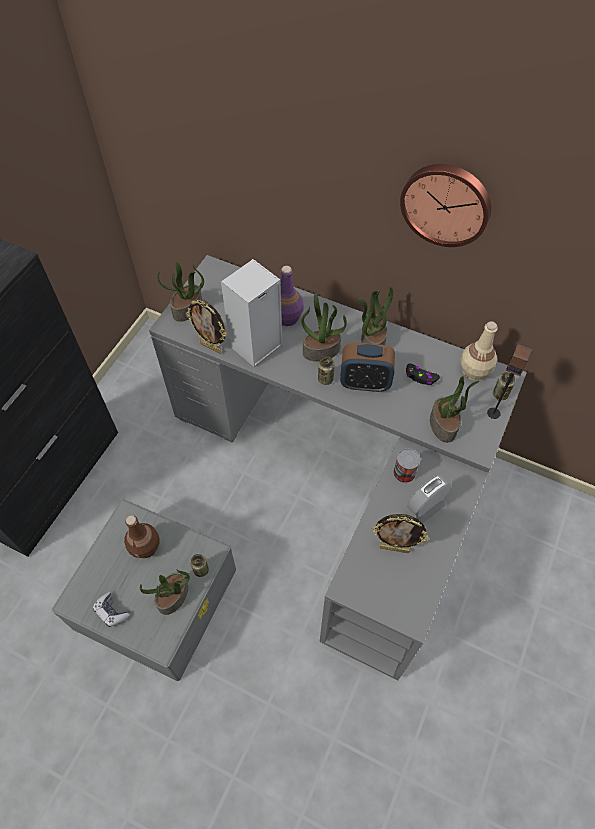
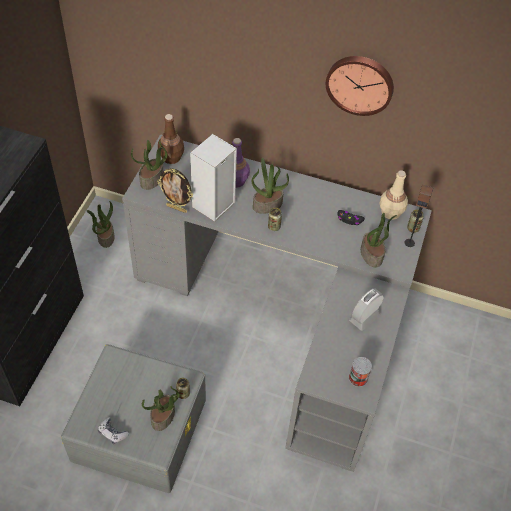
camera: 10 degrees left, 5 degrees down
brown bottle [124,515,160,558] -> brown bottle moved to [158,114,184,164]
alarm clock [340,343,395,392] -> none
potted plant [359,287,393,345] -> potted plant moved to [87,201,115,248]
picture frame [371,514,429,553] -> none
can [393,448,421,483] -> can moved to [349,357,372,387]

